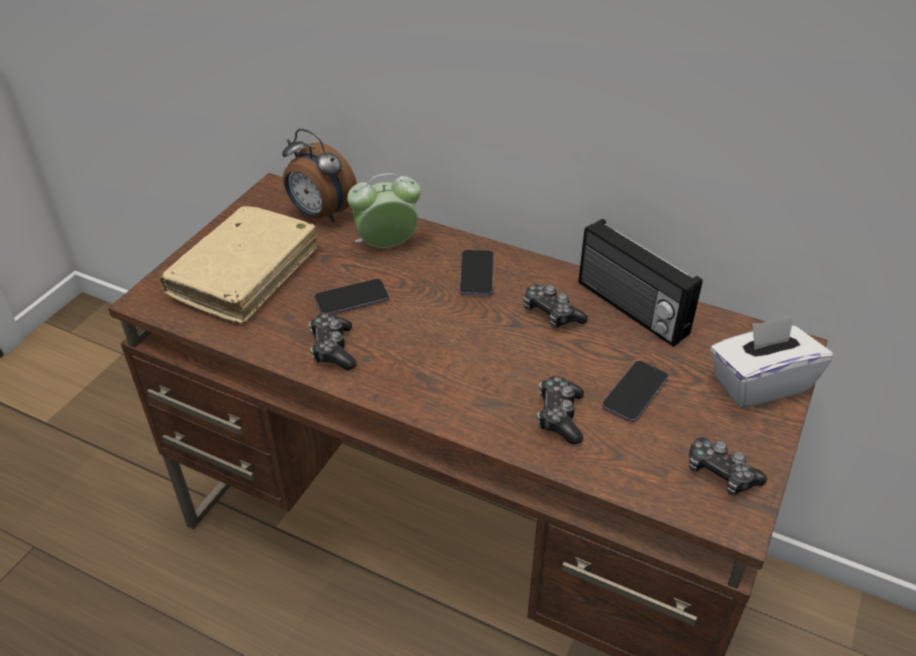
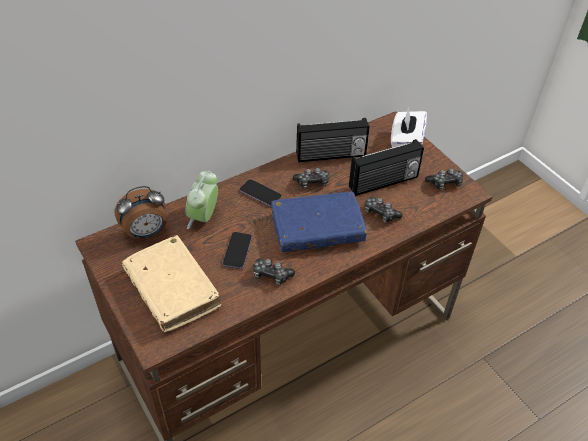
camera: 60 degrees left, 5 degrees up
phone [602,361,668,422] -> radio [349,139,424,196]
none -> blue book [271,192,367,252]

